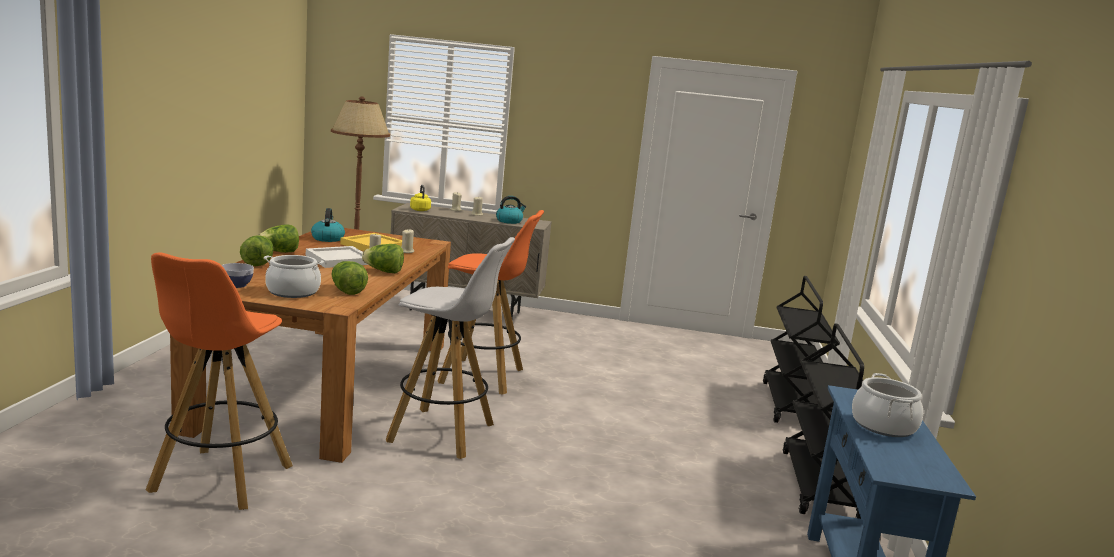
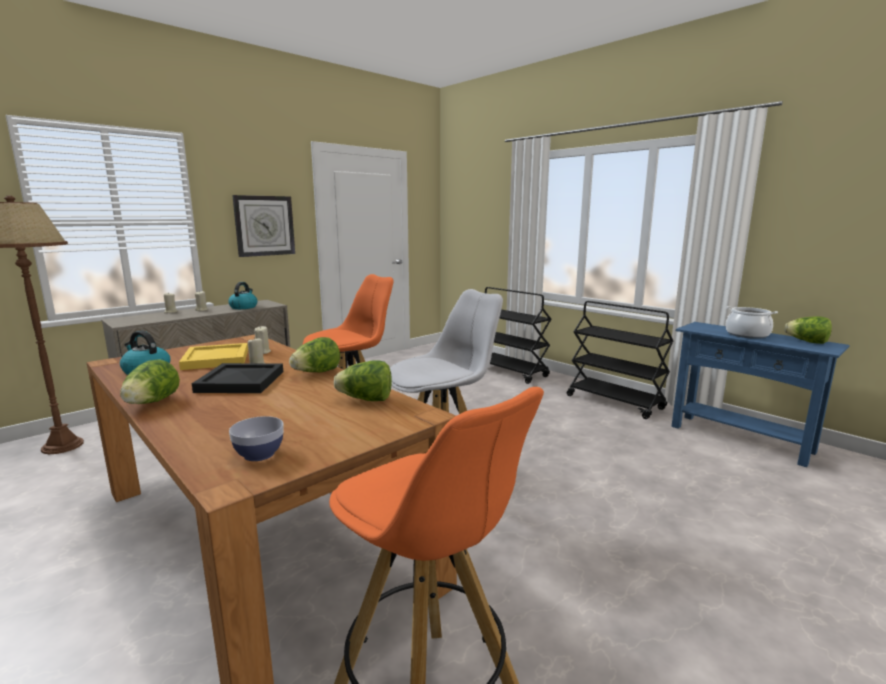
camera: 50 degrees left, 0 degrees up
lettuce [240,235,274,266] -> lettuce moved to [784,316,832,344]
cooking pot [264,255,324,298] -> none
white tray [306,246,368,268] -> black tray [192,363,283,393]
yellow kettle [410,185,431,211] -> none
none -> wall clock [232,195,295,257]

